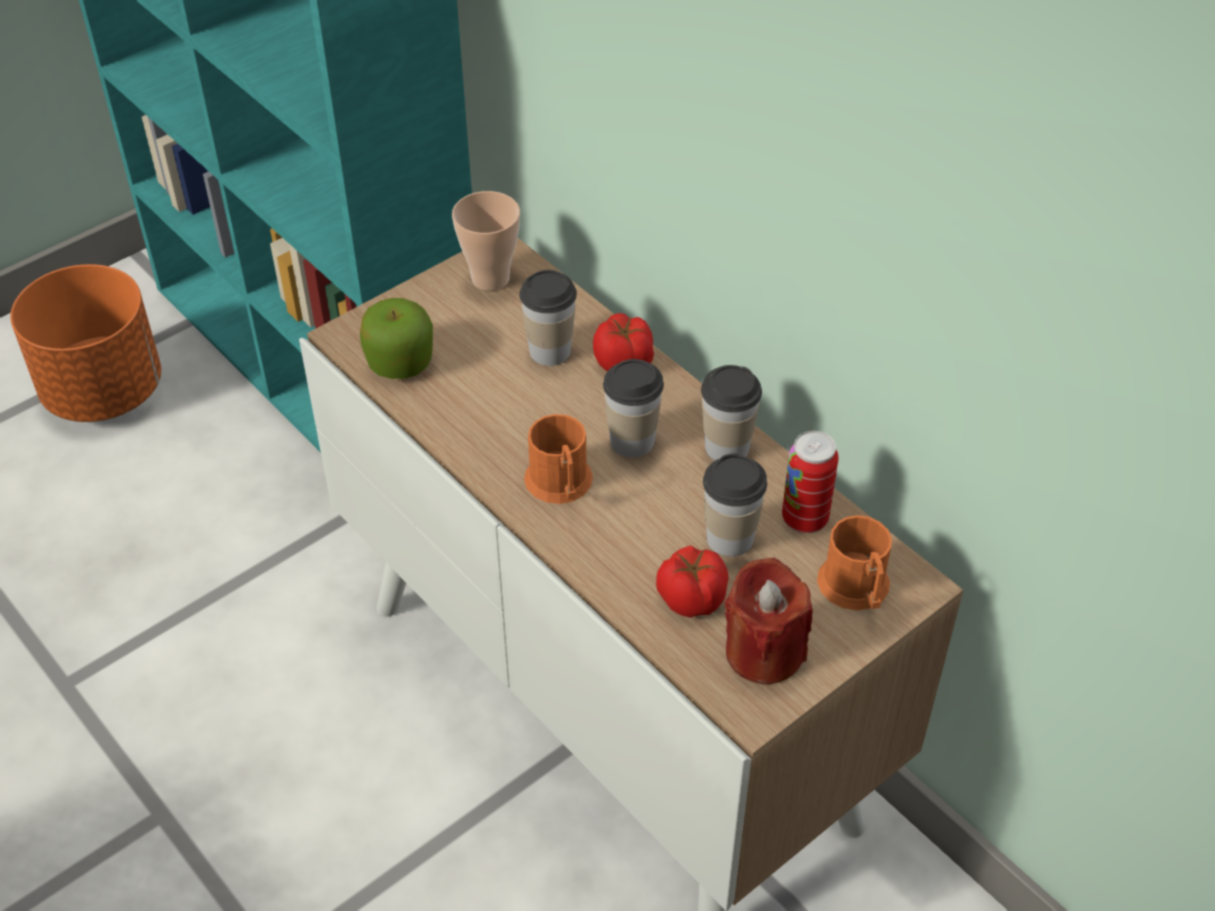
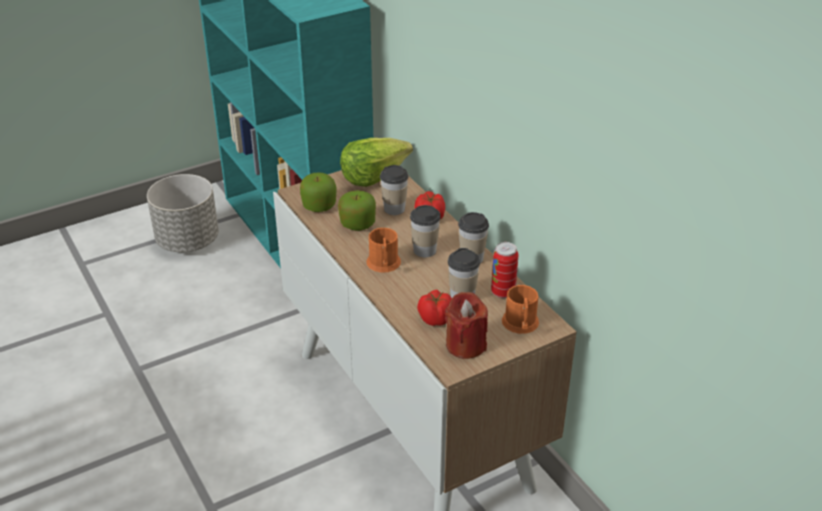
camera: 10 degrees right, 10 degrees down
orange planter [10,264,161,422] -> grey planter [147,174,219,252]
cup [452,191,520,291] -> lettuce [340,138,413,187]
none -> apple [338,190,376,231]

